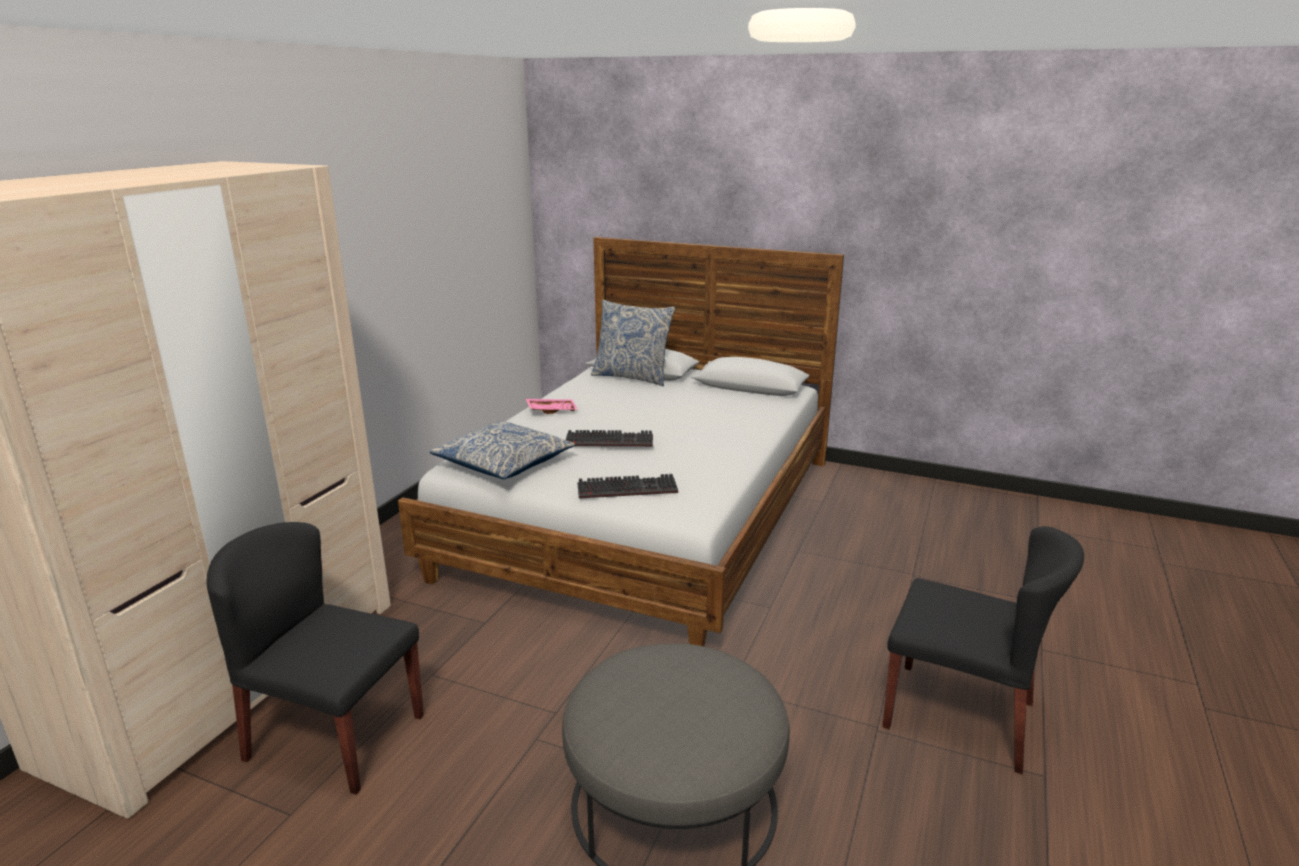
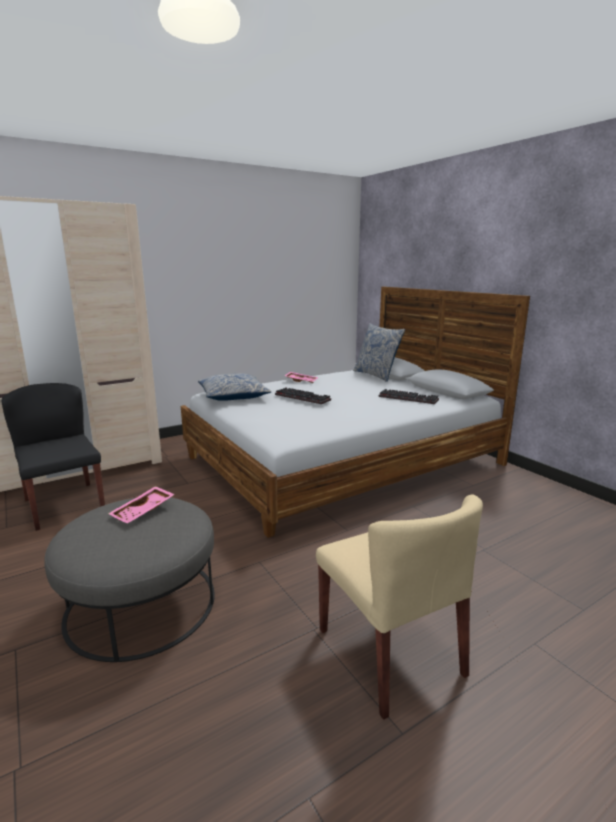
camera: 35 degrees right, 5 degrees down
keyboard [578,474,678,499] -> keyboard moved to [379,389,439,404]
black chair [883,526,1084,774] -> beige chair [316,495,483,720]
none -> pink tray [108,486,175,523]

